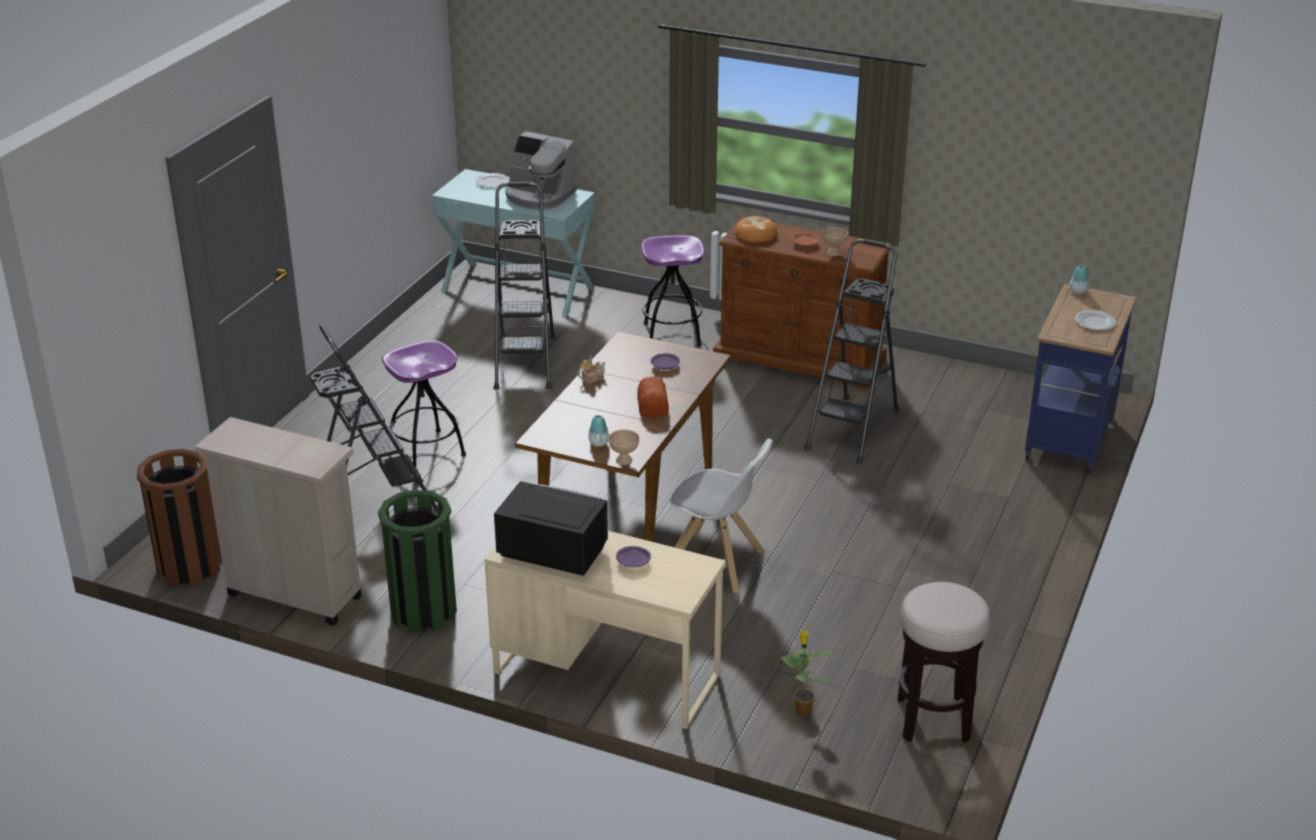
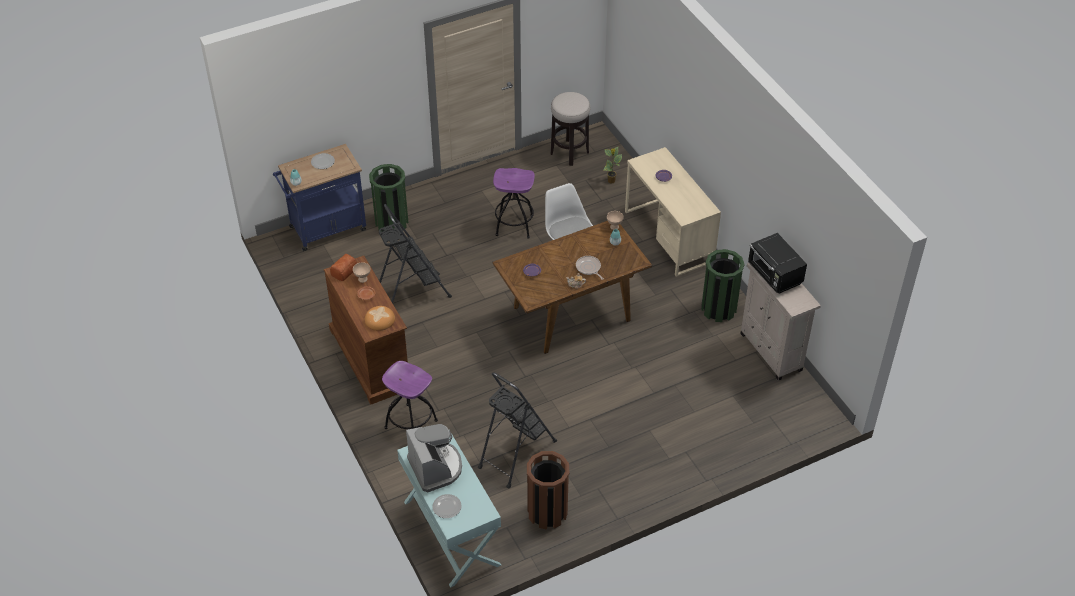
camera: 140 degrees left, 15 degrees up
brown trash can [137,449,222,586] -> brown trash can moved to [527,451,569,530]
step ladder [311,324,438,512] -> none
purple stool [382,340,466,467] -> purple stool moved to [493,168,535,239]
black microwave [494,481,608,576] -> black microwave moved to [748,233,807,294]
bread [637,377,669,417] -> bread moved to [330,254,357,281]
none -> green trash can [369,164,408,232]
none -> frying pan [576,256,604,280]

